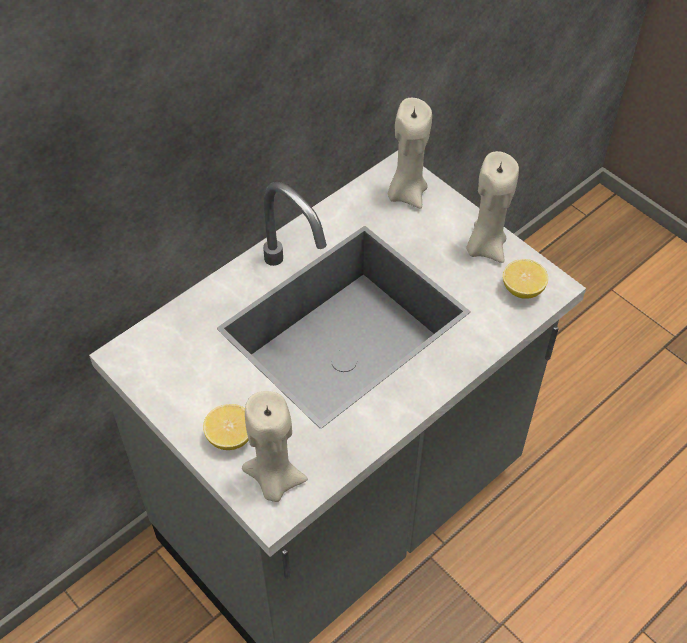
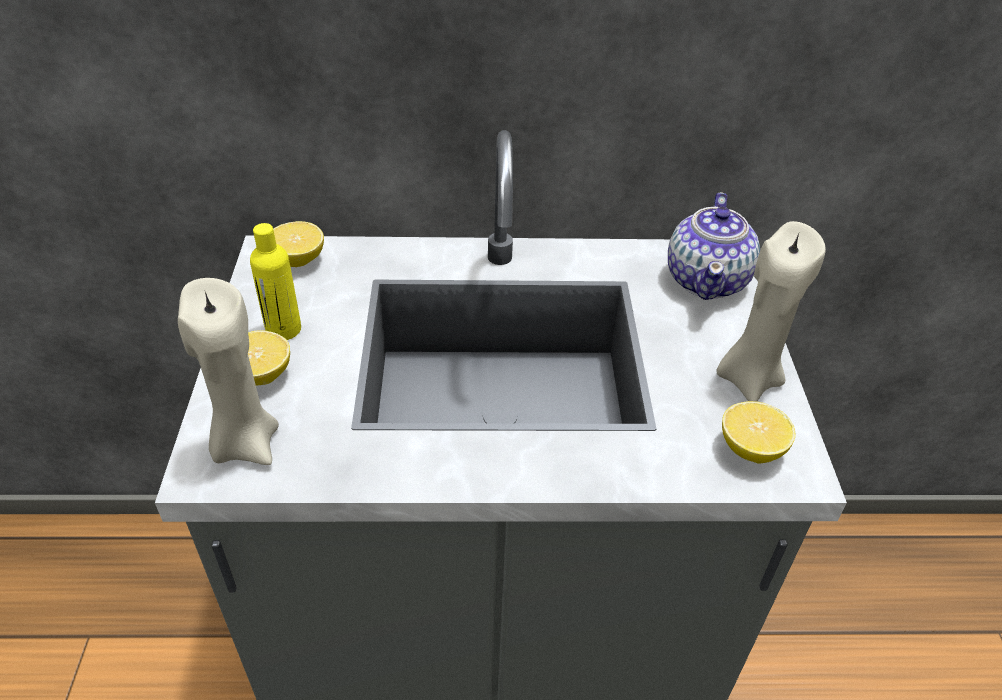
camera: 40 degrees right, 10 degrees down
beige candle [388,98,432,209] -> teapot [668,192,760,300]
none -> yellow bottle [250,223,301,340]
none -> lemon [273,221,324,267]

